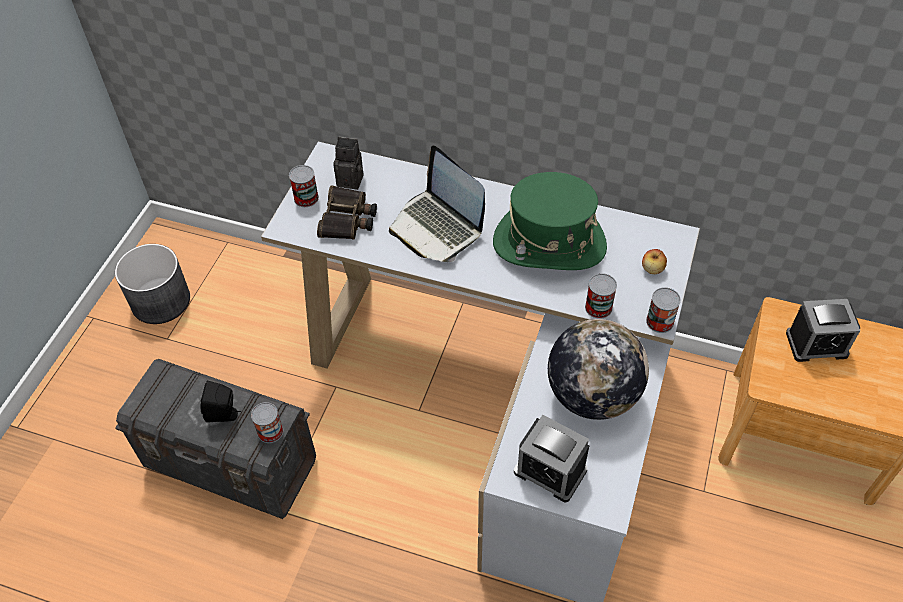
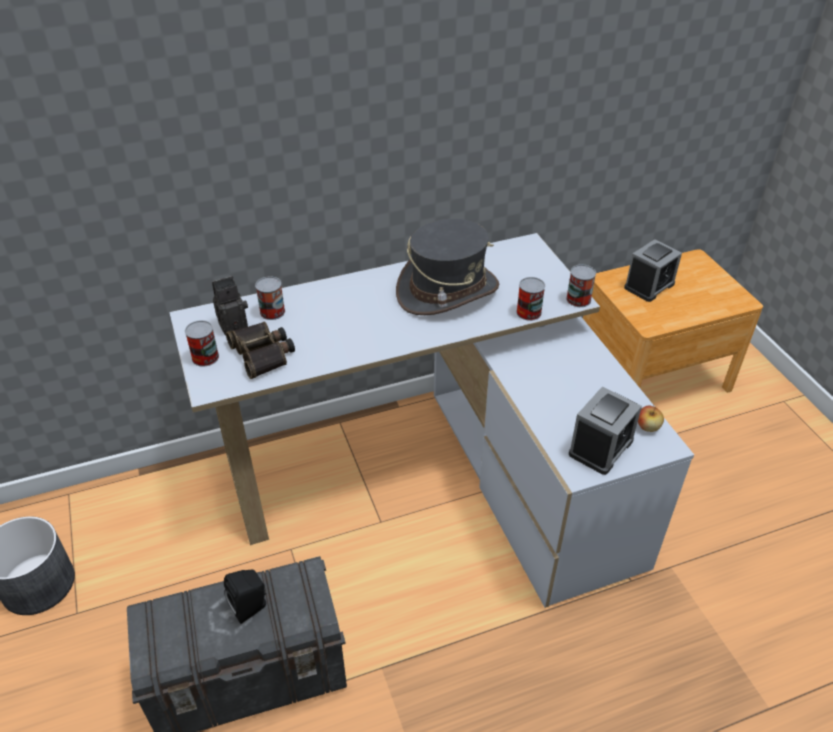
camera: 40 degrees left, 10 degrees down
can [251,402,283,443] -> can moved to [255,276,285,320]
laptop [389,145,485,262] -> none
green hat [493,172,607,270] -> grey hat [396,219,499,315]
alarm clock [514,415,589,502] -> alarm clock turned 45 degrees counterclockwise [569,387,642,475]
globe [548,319,649,420] -> none
apple [642,249,667,274] -> apple moved to [638,406,664,432]

